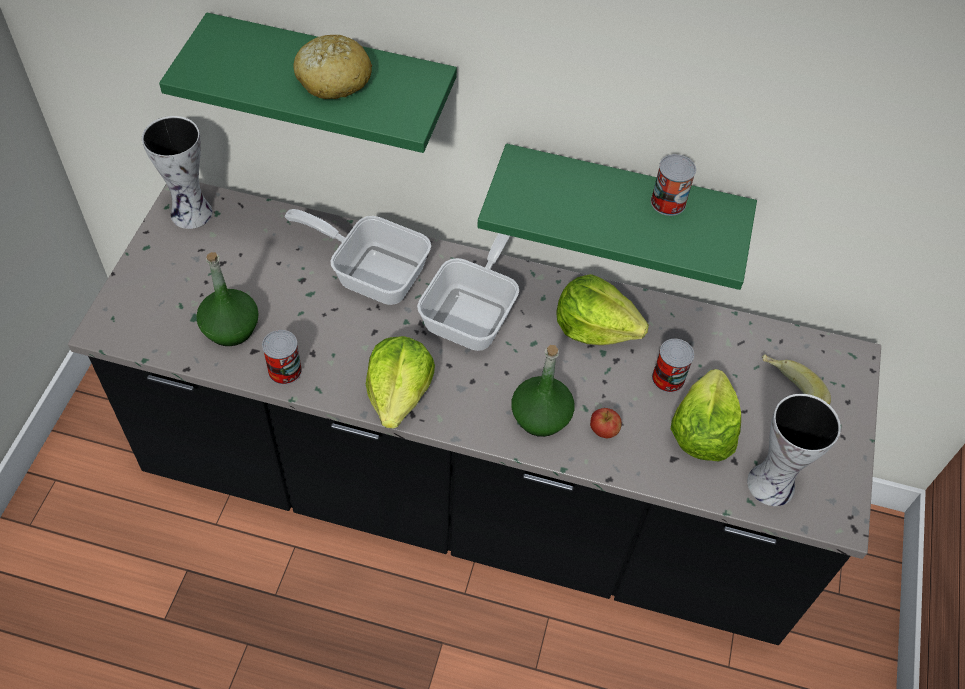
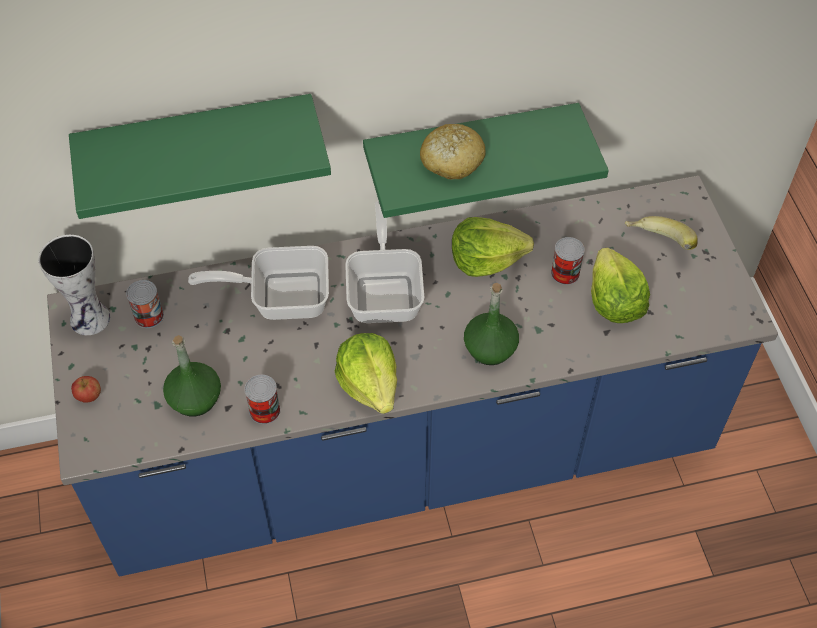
camera: 25 degrees left, 0 degrees up
black counter [68,182,881,645] -> blue counter [47,175,778,576]
bread [293,35,372,99] -> bread moved to [420,124,486,179]
apple [590,408,622,438] -> apple moved to [71,376,101,403]
can [651,154,696,216] -> can moved to [126,280,164,328]
vase [747,394,841,506] -> none

